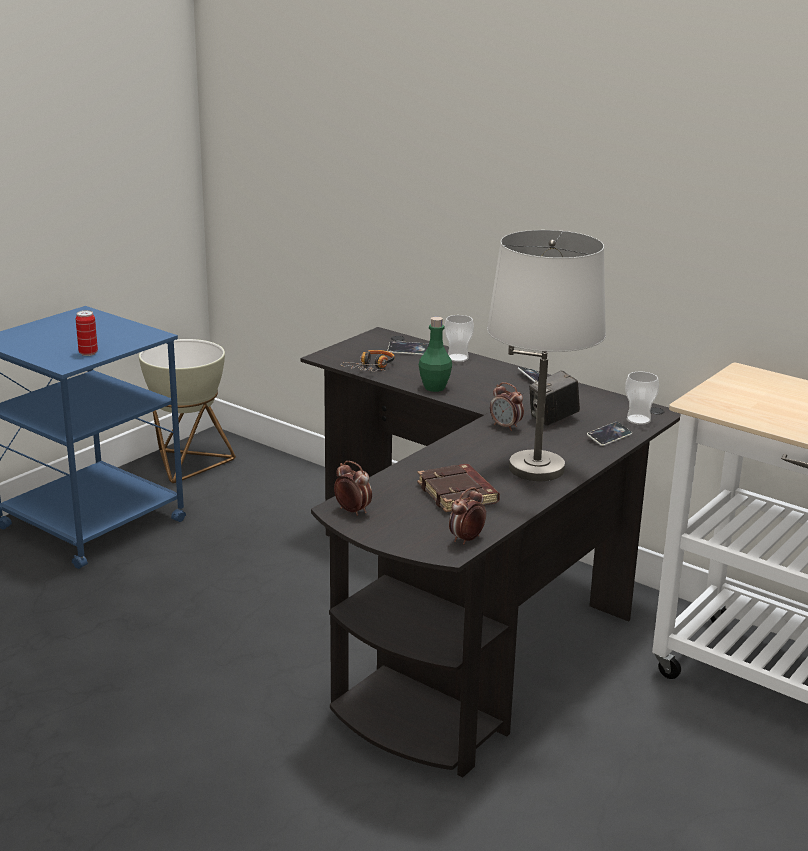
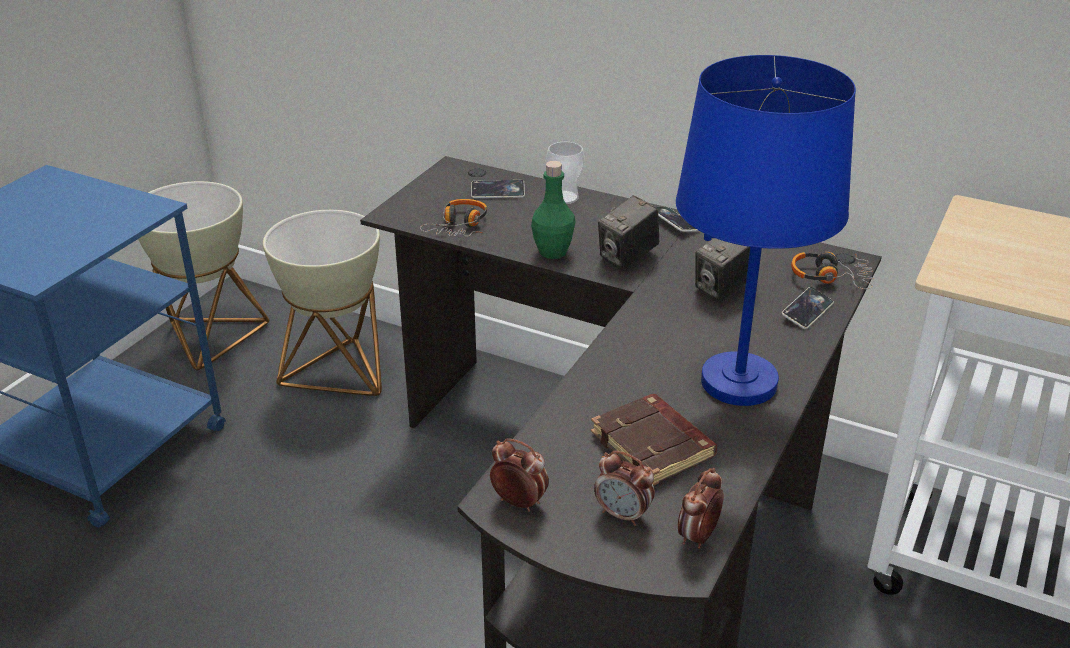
camera: 10 degrees left, 10 degrees up
can [76,310,98,356] -> none
white table lamp [487,230,606,481] -> blue table lamp [676,55,856,406]
alarm clock [490,382,524,431] -> alarm clock moved to [594,451,655,526]
cup [625,372,659,425] -> headphones [791,252,875,289]
none -> planter [263,210,382,396]
none -> camera [598,195,659,269]

